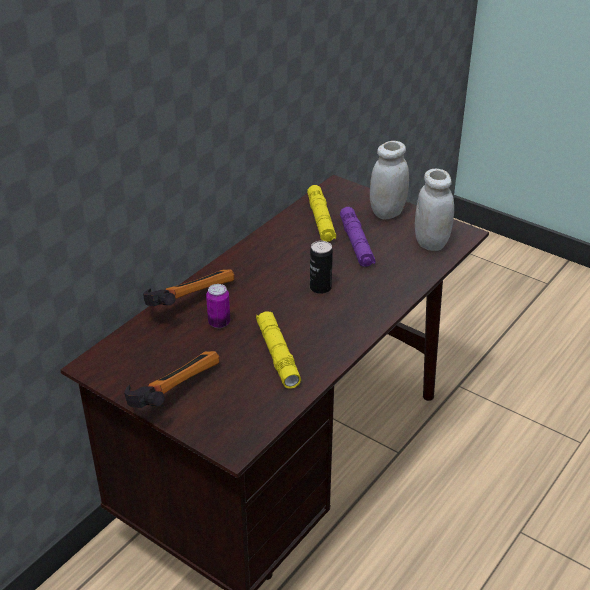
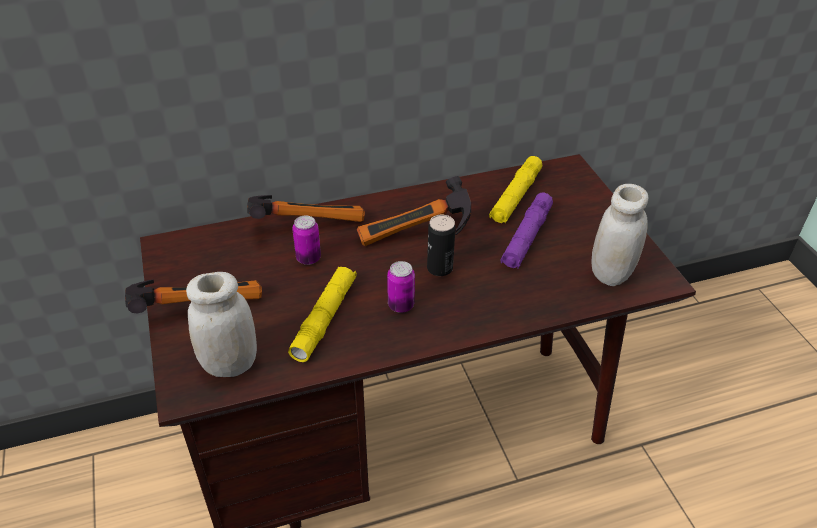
camera: 35 degrees right, 5 degrees up
white jar [370,141,409,220] -> white jar moved to [186,272,257,377]
none -> hammer [357,176,471,246]
none -> can [387,261,415,313]

